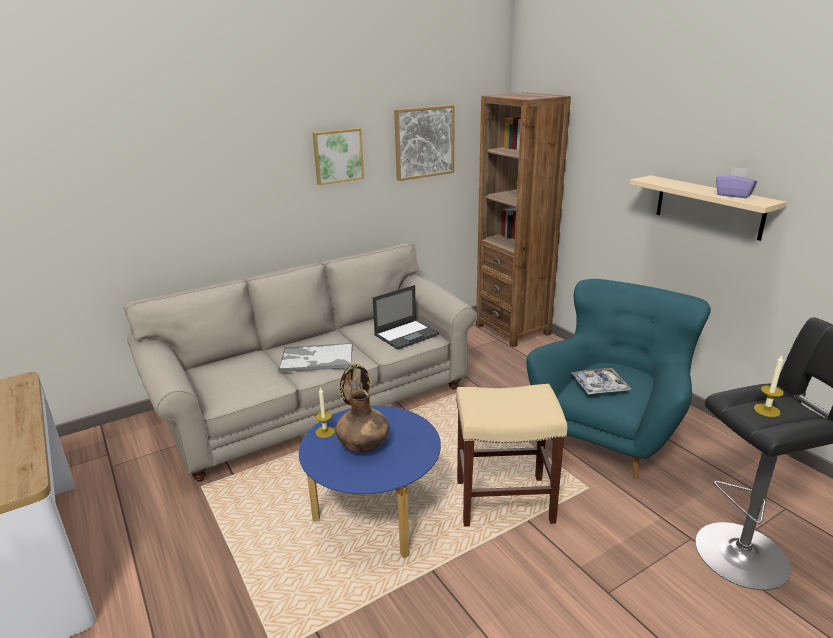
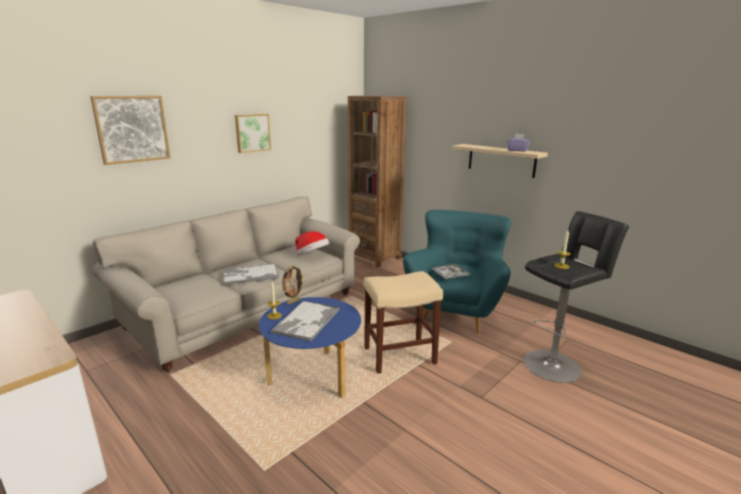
camera: 15 degrees left, 5 degrees down
brown vase [335,389,389,453] -> tray [271,301,340,342]
laptop [373,285,439,350] -> hat [295,231,330,255]
picture [394,105,455,181] -> picture moved to [90,96,170,165]

